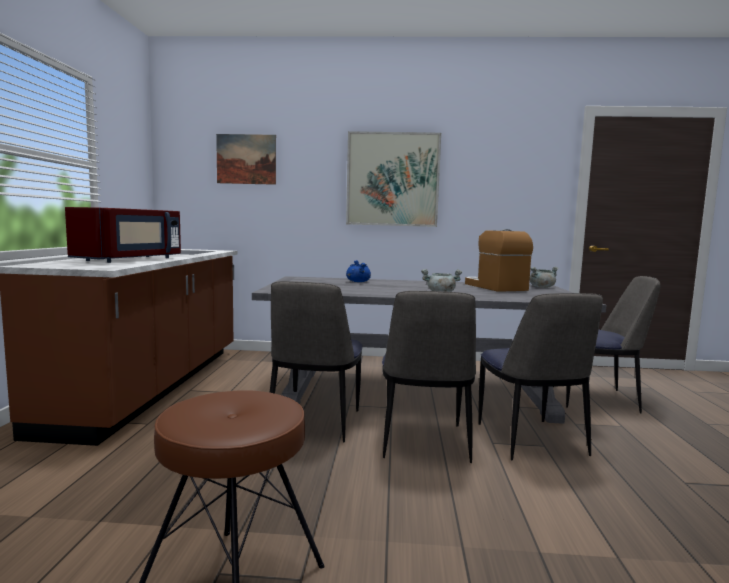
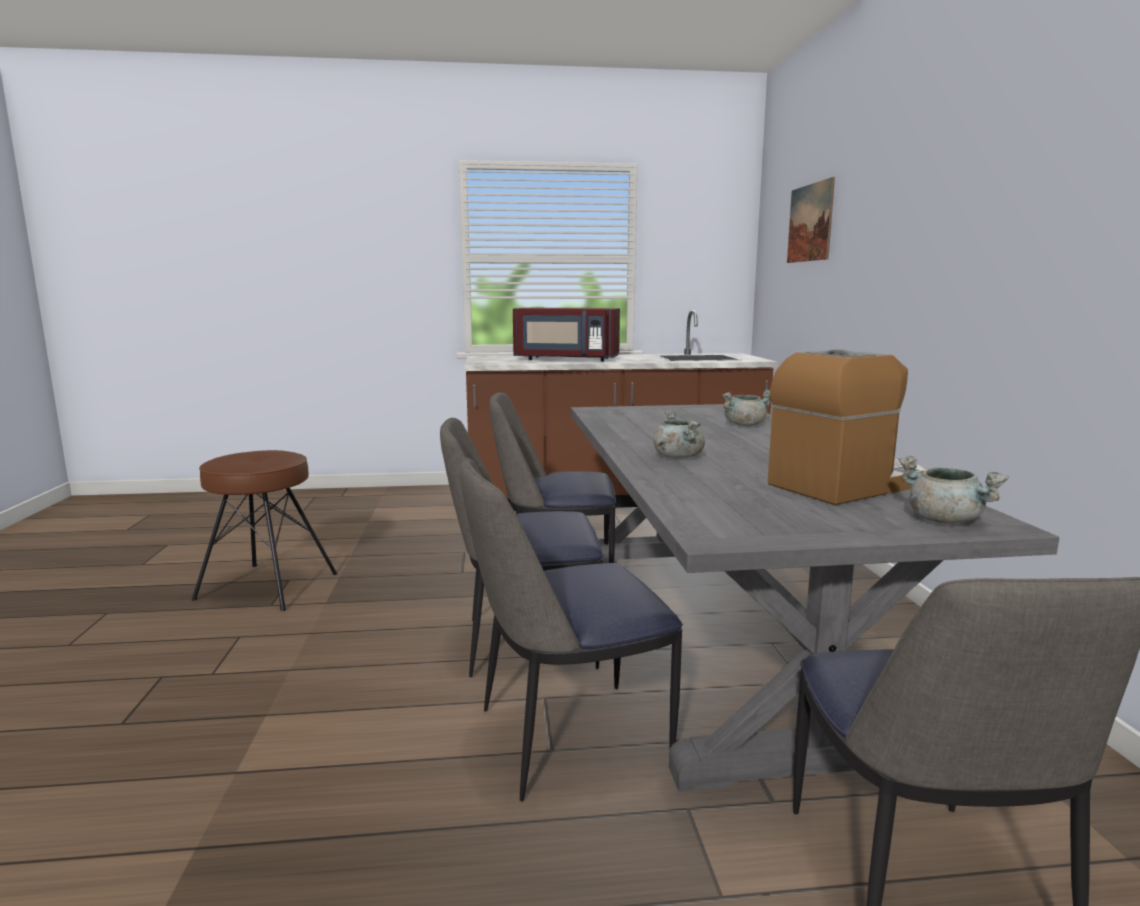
camera: 80 degrees right, 5 degrees up
picture [346,131,441,227] -> none
blue cooking pot [346,260,371,282] -> grey cooking pot [722,390,770,426]

